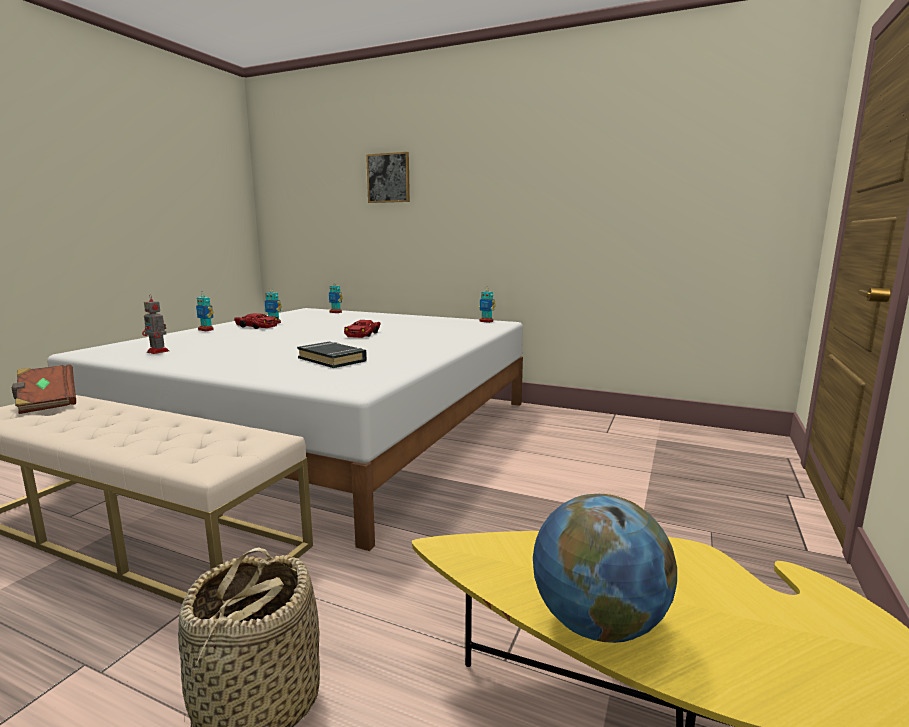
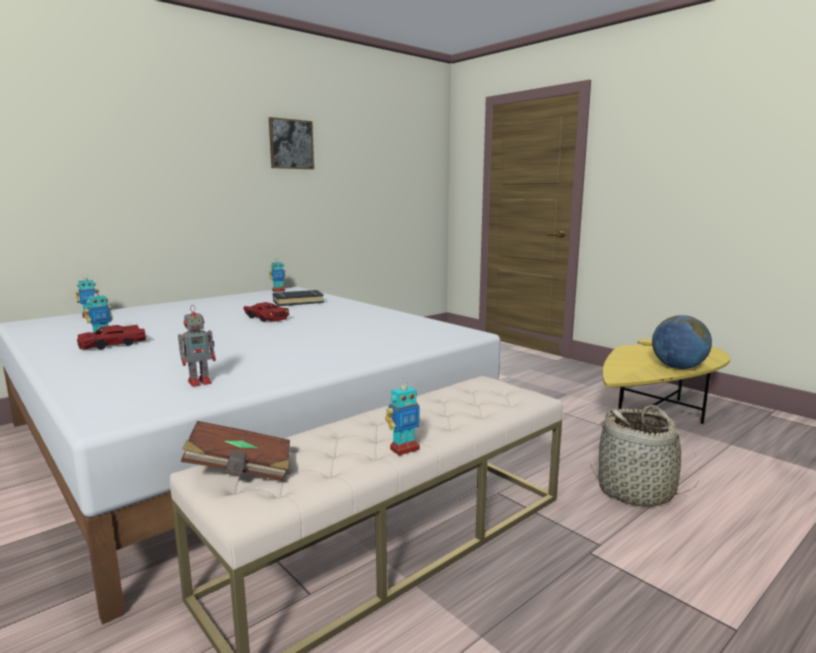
camera: 65 degrees left, 0 degrees up
toy robot [196,292,214,331] -> toy robot moved to [385,382,422,456]
black book [297,342,367,368] -> black book moved to [273,290,324,306]
picture [366,152,410,203] -> picture moved to [269,117,314,169]

